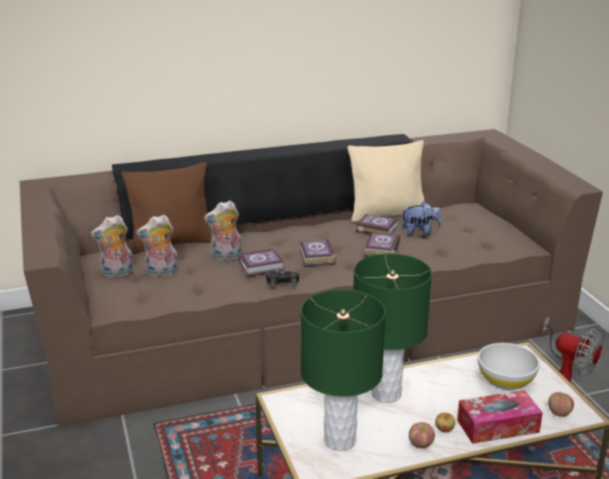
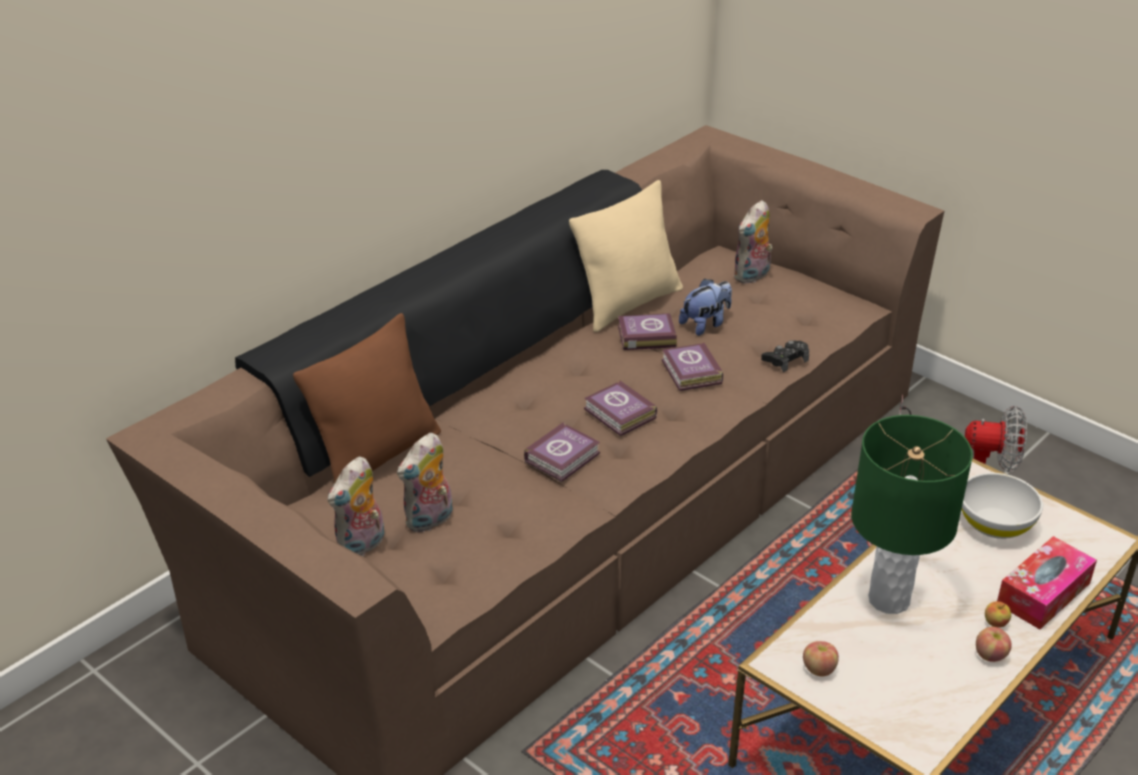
camera: 30 degrees left, 10 degrees up
plush toy [204,200,242,262] -> plush toy moved to [733,200,773,284]
black game controller [266,270,299,288] -> black game controller moved to [761,341,809,372]
green table lamp [301,289,386,451] -> none
apple [548,392,574,417] -> apple moved to [803,641,839,676]

